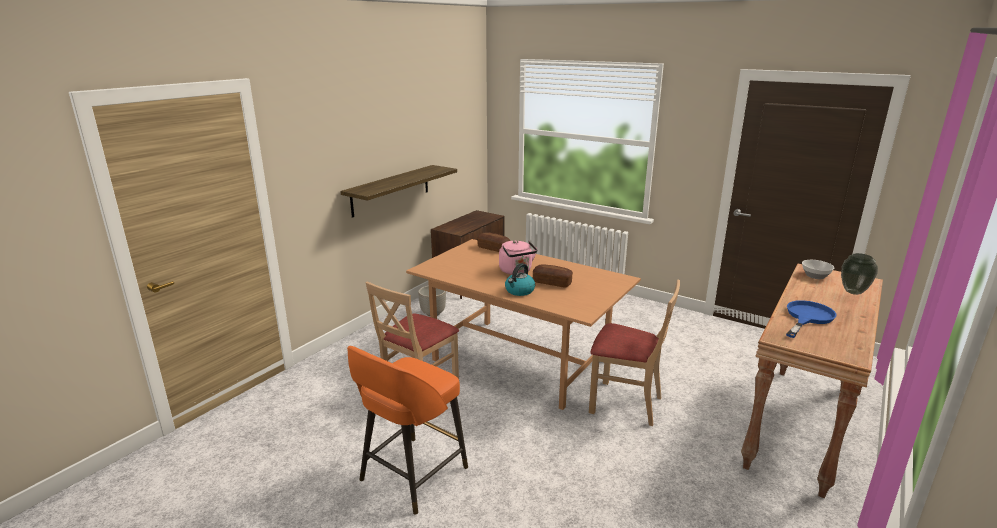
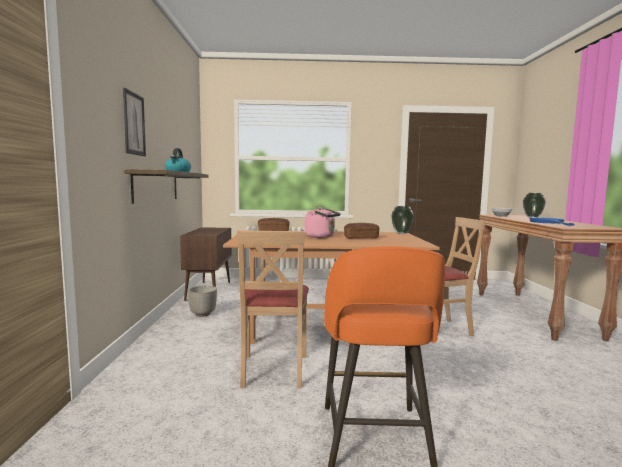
camera: 35 degrees left, 15 degrees down
kettle [505,263,535,296] -> kettle moved to [165,148,191,172]
none -> picture [123,88,146,156]
none -> vase [391,206,414,234]

